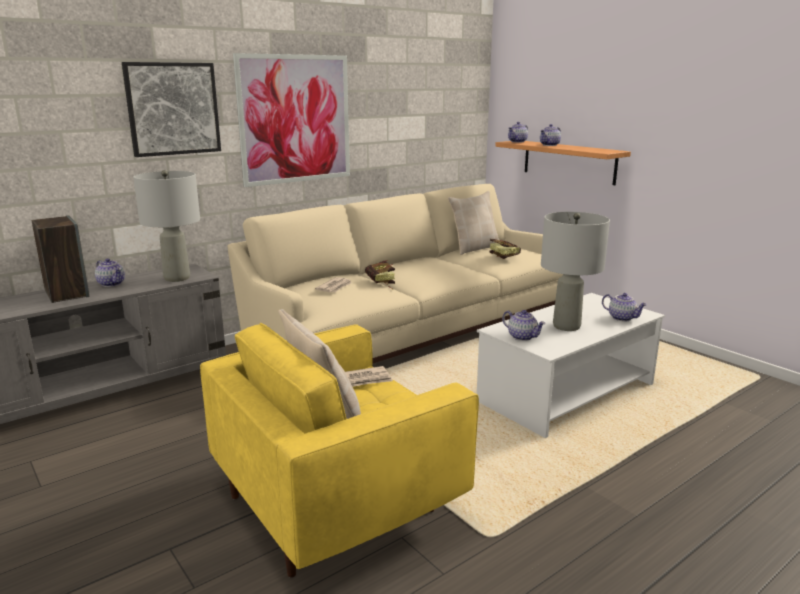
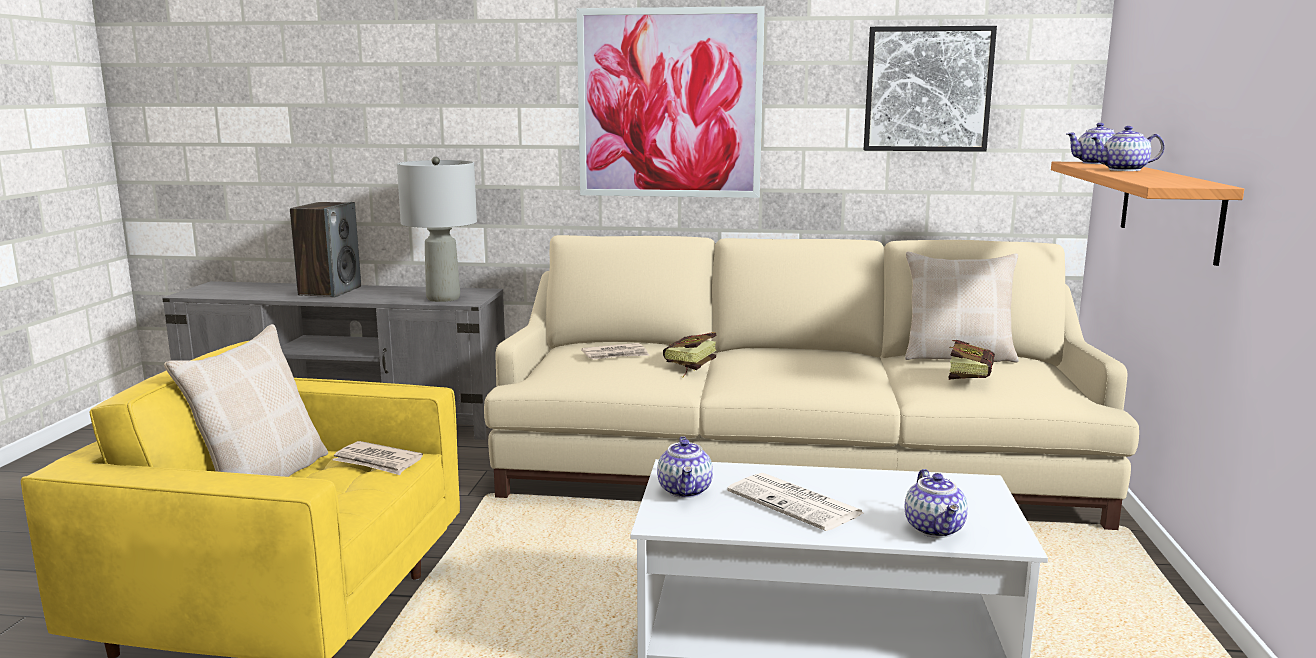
camera: 45 degrees right, 5 degrees down
teapot [95,258,125,287] -> none
picture [122,62,221,157] -> picture moved to [864,26,997,152]
grey table lamp [541,212,610,331] -> newspaper [727,473,863,531]

